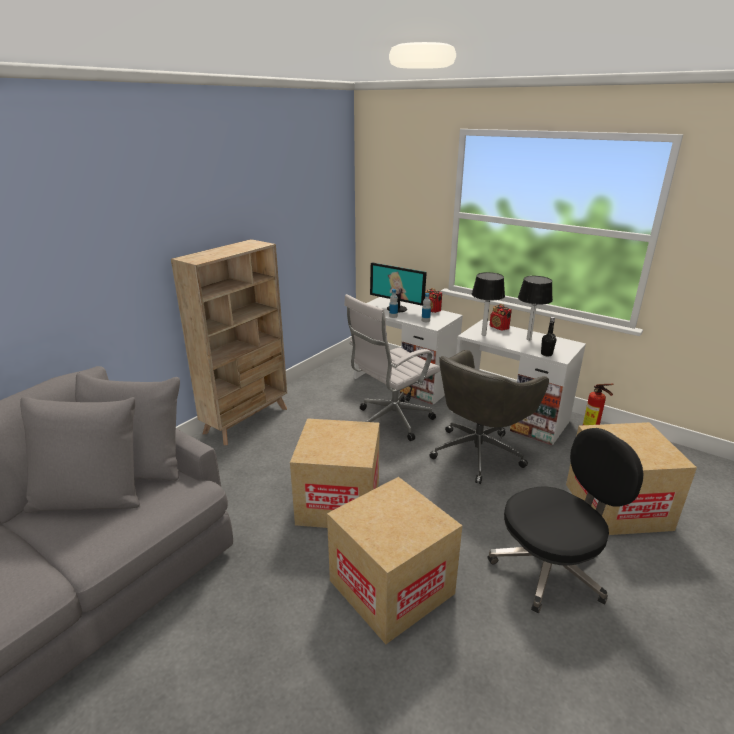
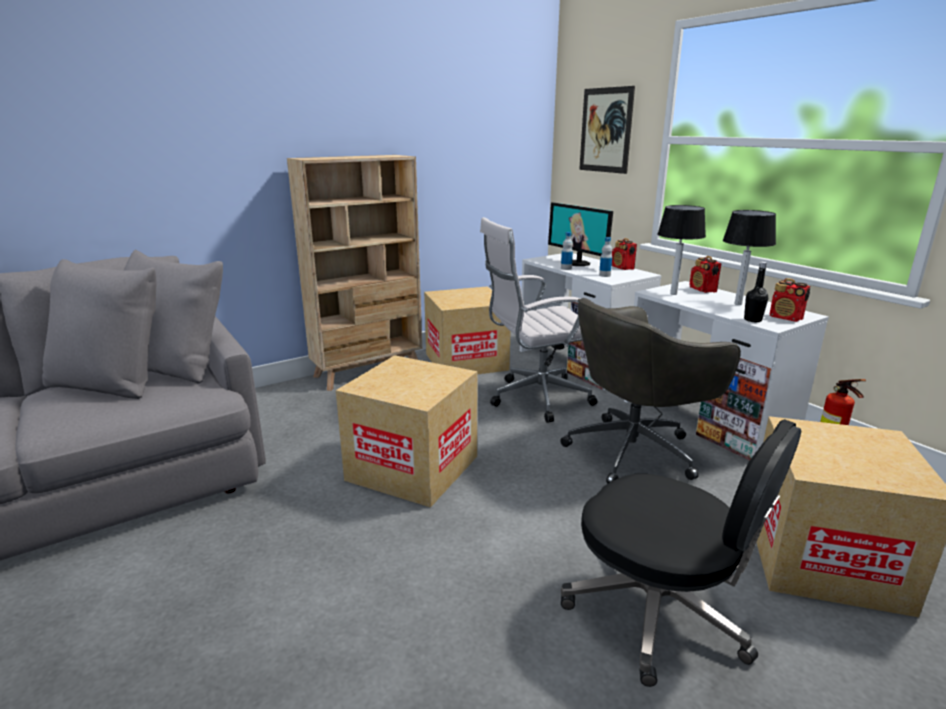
camera: 20 degrees right, 5 degrees down
cardboard box [327,477,463,644] -> cardboard box moved to [424,286,510,375]
black office chair [487,428,643,614] -> black office chair turned 45 degrees clockwise [561,419,801,687]
none -> picture [579,86,635,174]
none -> radio [770,278,810,322]

